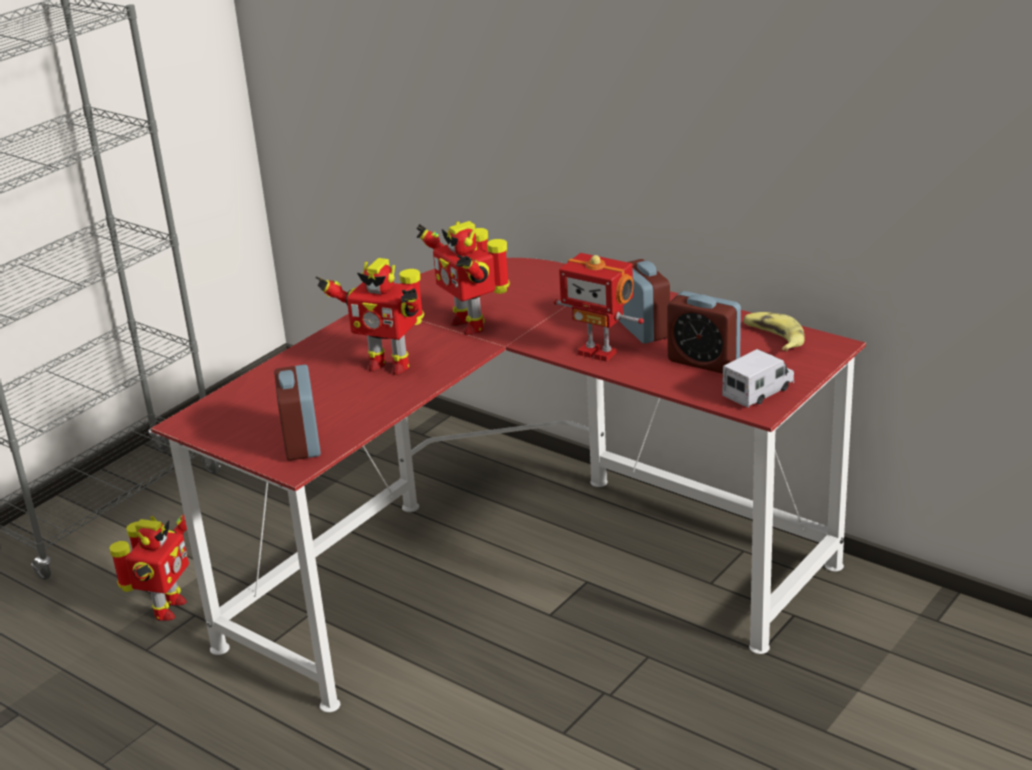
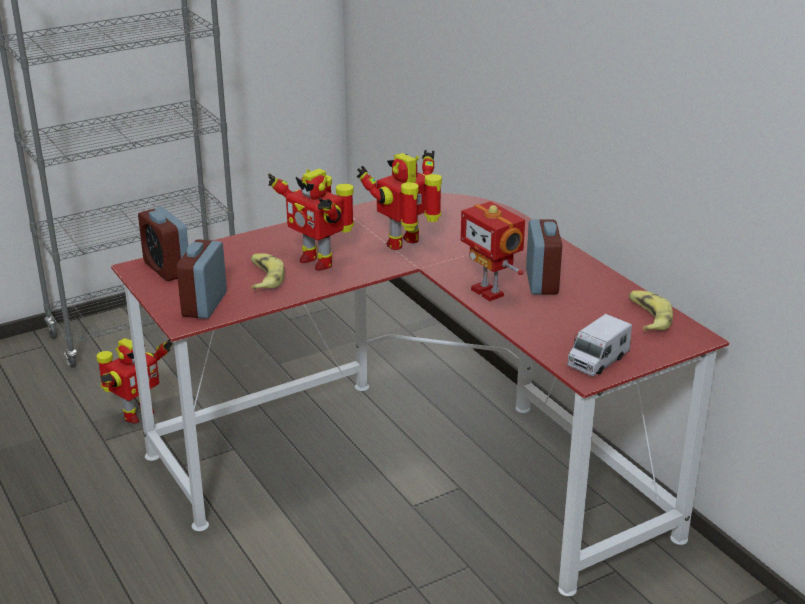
camera: 20 degrees right, 0 degrees up
toy robot [416,221,510,335] -> toy robot turned 60 degrees clockwise [357,150,442,250]
alarm clock [667,291,741,374] -> alarm clock moved to [138,207,188,281]
toy truck [722,349,794,408] -> toy truck turned 150 degrees clockwise [567,314,632,376]
none -> banana [251,253,285,290]

